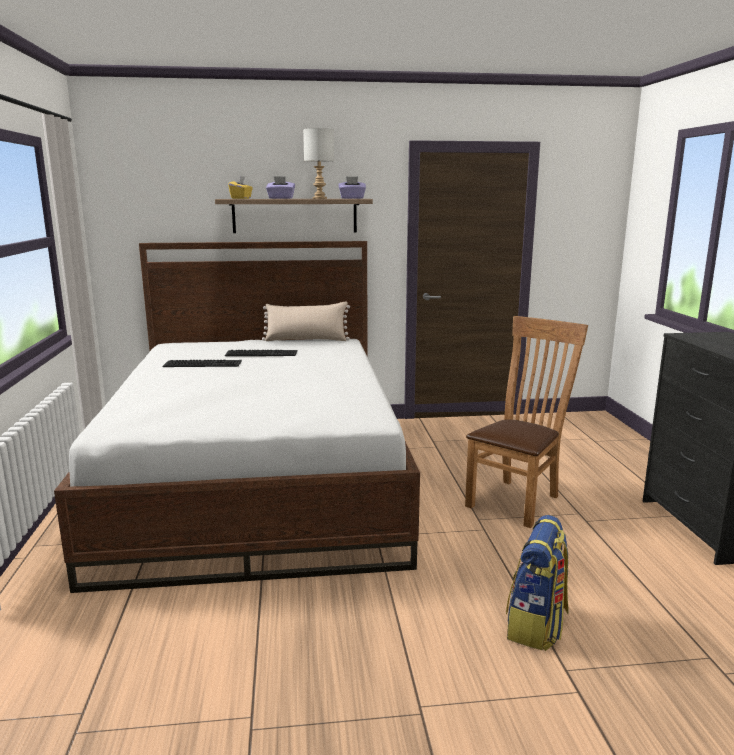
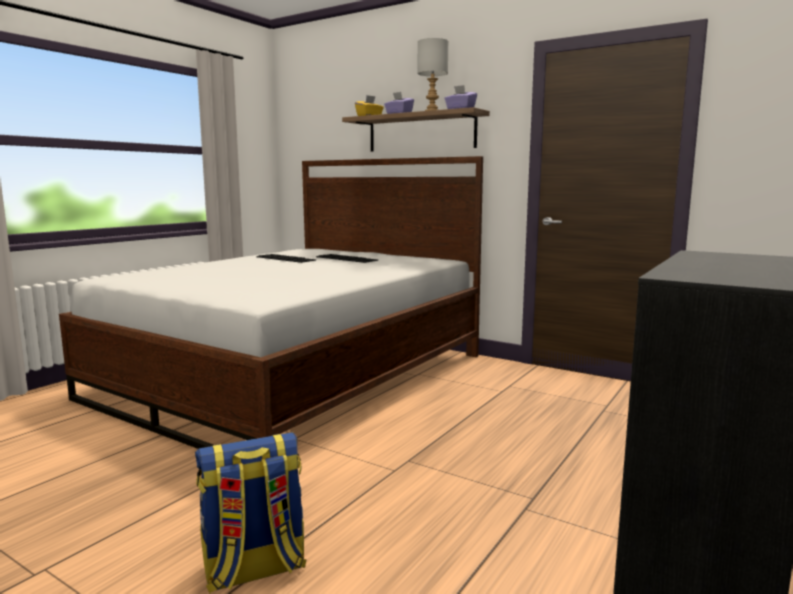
camera: 40 degrees right, 5 degrees down
beige pillow [262,301,350,341] -> none
brown chair [465,316,588,528] -> none

